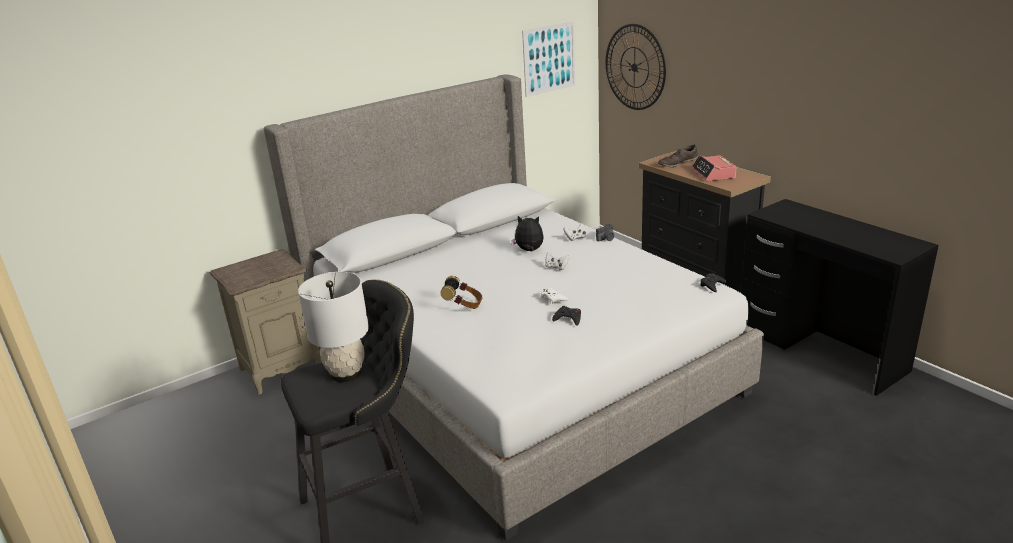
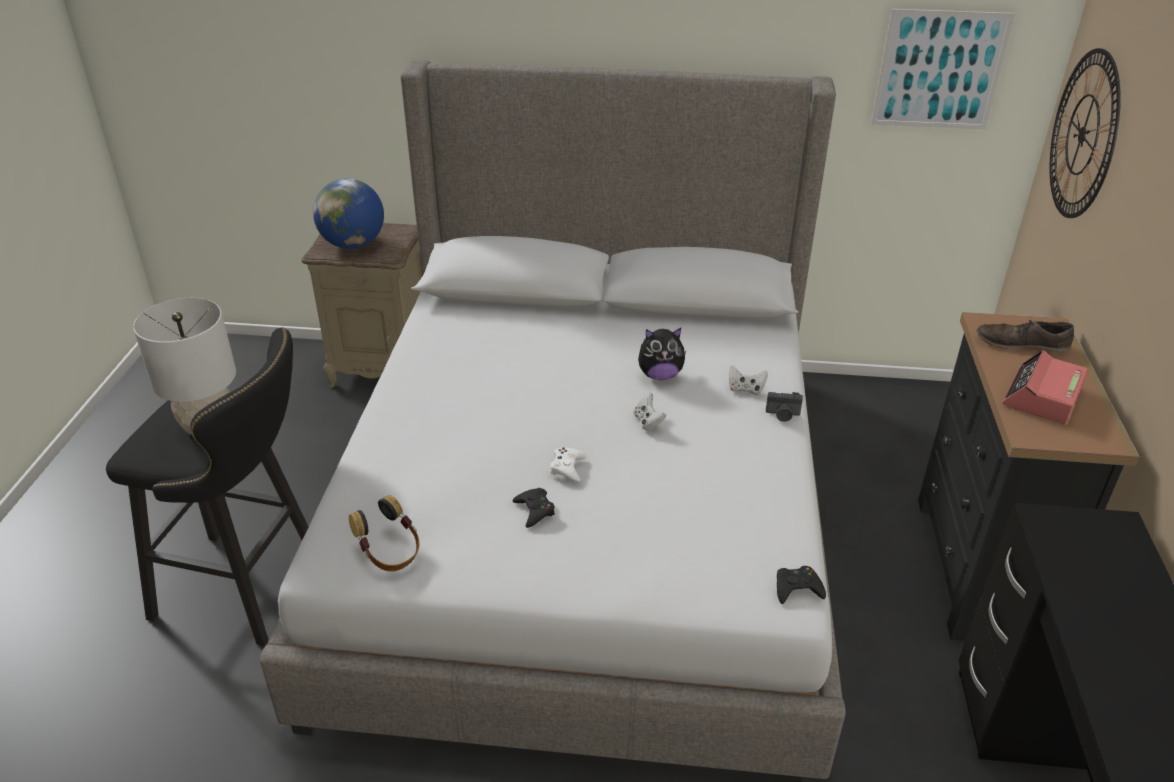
camera: 40 degrees right, 10 degrees up
headphones [440,276,482,309] -> headphones moved to [349,495,420,571]
plush toy [511,216,544,251] -> plush toy turned 120 degrees clockwise [638,328,686,380]
none -> globe [313,179,384,249]

